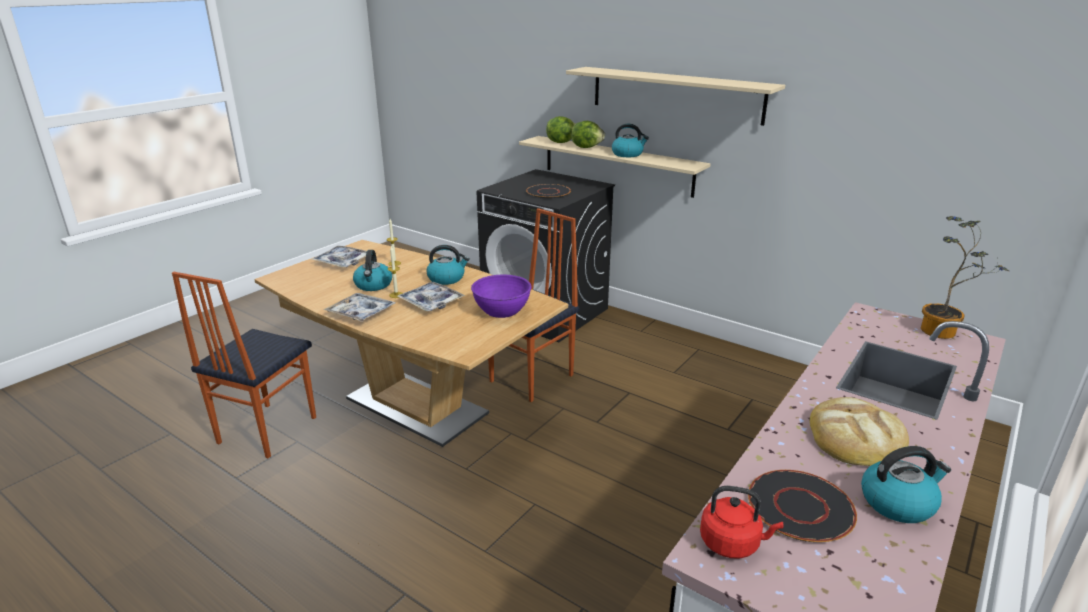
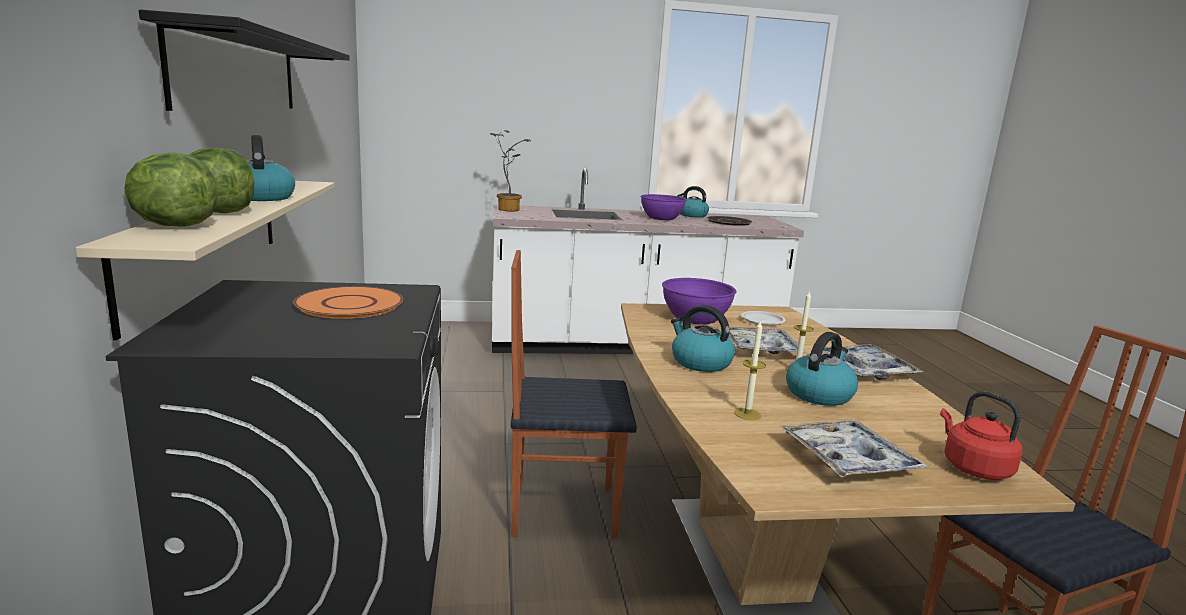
camera: 135 degrees left, 10 degrees down
black plate [526,184,571,199] -> orange plate [293,286,403,319]
beige shelf [566,67,785,126] -> black shelf [139,10,350,111]
red kettle [700,486,783,559] -> red kettle moved to [940,391,1022,480]
bread [810,397,909,466] -> purple bowl [640,194,687,220]
none -> white plate [741,311,786,326]

